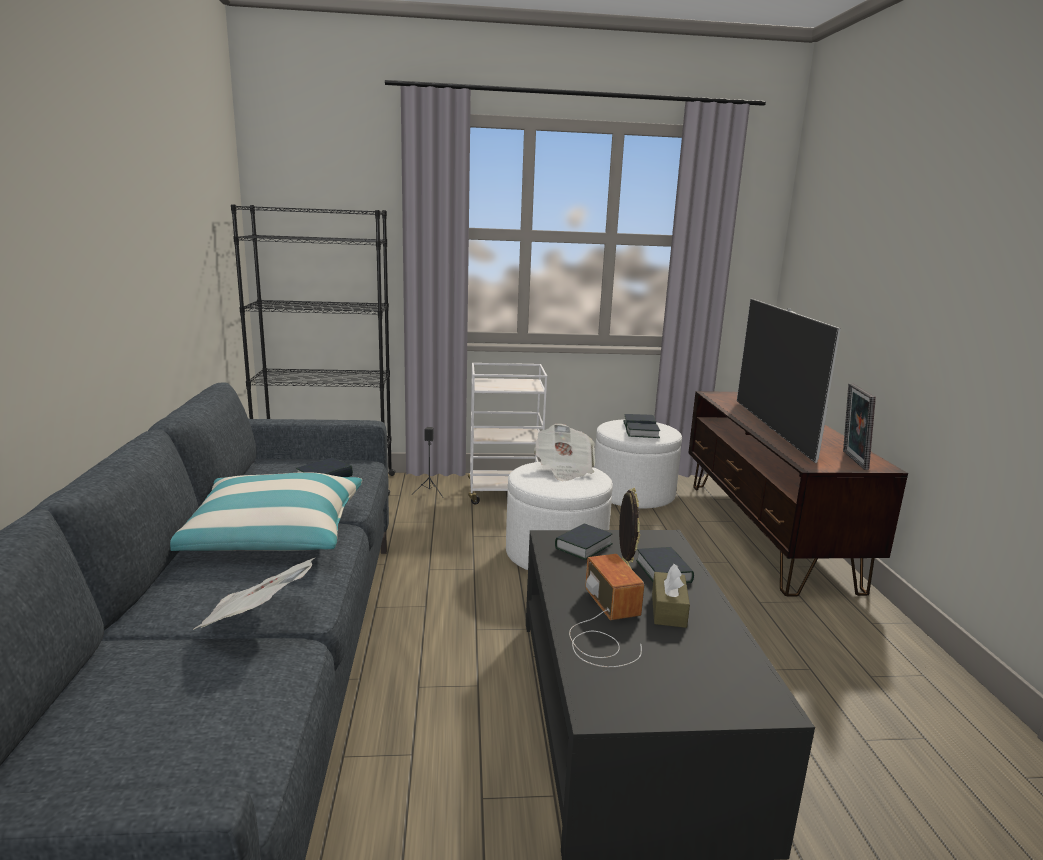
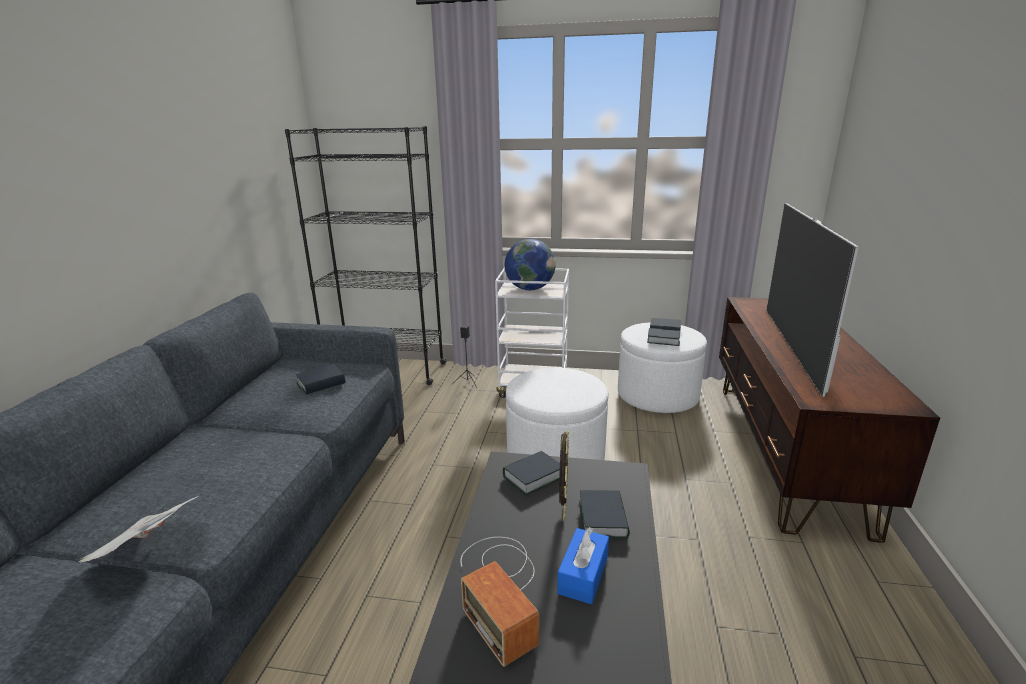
camera: 15 degrees right, 5 degrees up
pillow [170,472,362,551] -> none
newspaper [534,424,595,481] -> none
radio [569,554,644,667] -> radio turned 150 degrees clockwise [460,537,539,667]
brown tissue box [652,564,690,628] -> blue tissue box [557,527,609,604]
picture frame [843,383,876,470] -> none
none -> globe [505,239,555,290]

